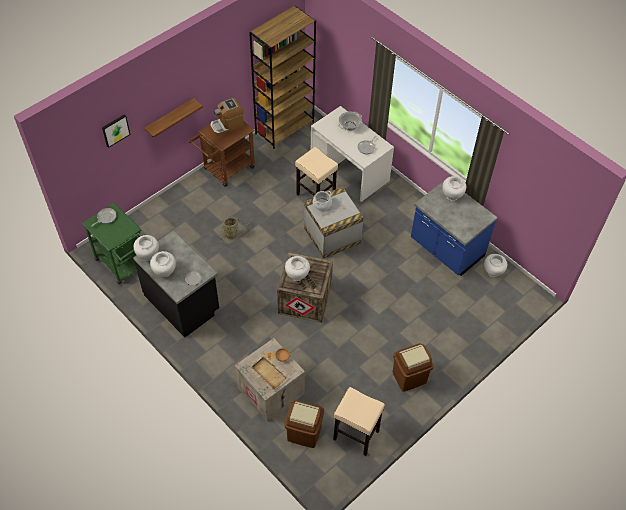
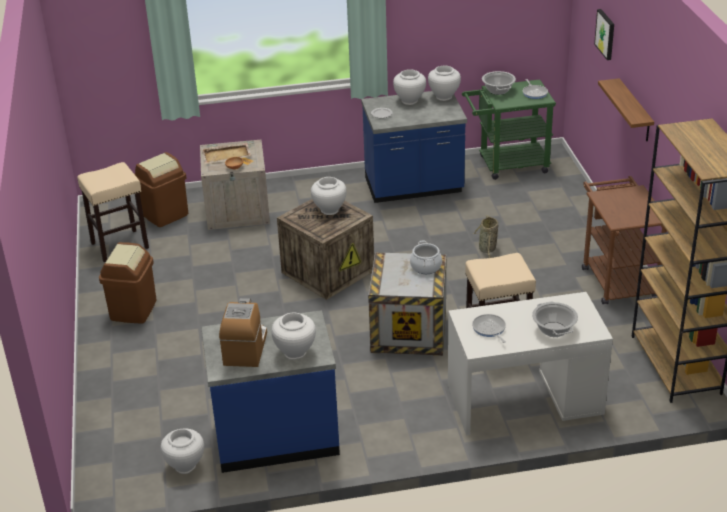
camera: 125 degrees right, 20 degrees down
black counter [133,231,219,337] -> blue counter [361,91,467,203]
coffee machine [210,98,244,135] -> coffee machine moved to [219,298,267,367]
none -> cooking pot [482,71,516,95]

